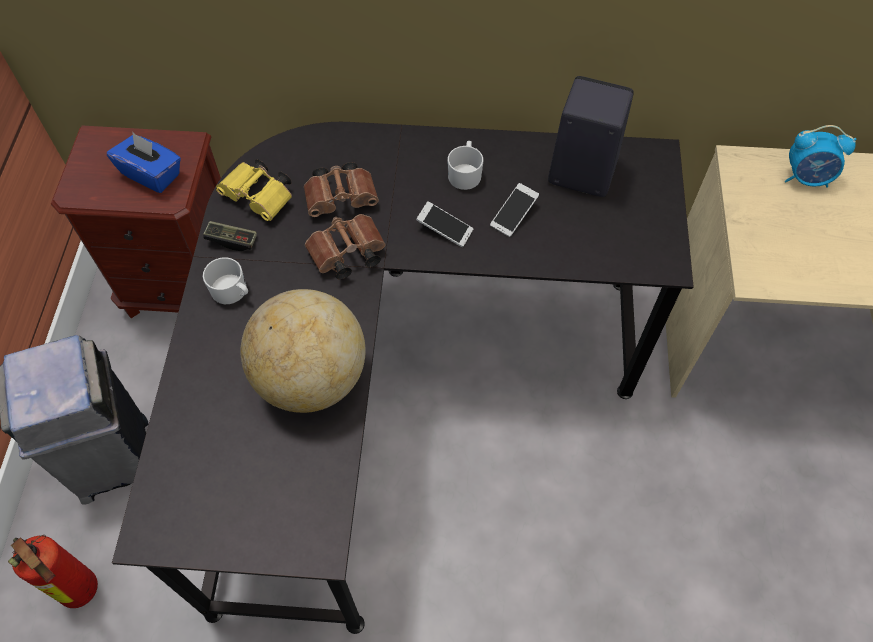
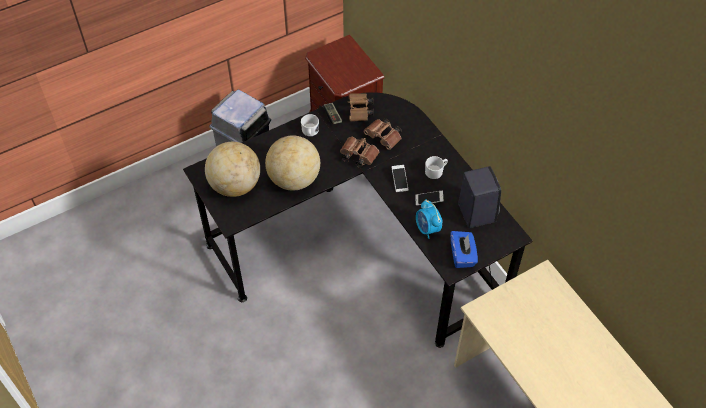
camera: 55 degrees right, 5 degrees down
fire extinguisher [8,535,98,608] -> none
blue tissue box [107,132,181,193] -> blue tissue box moved to [450,231,478,268]
yellow binoculars [216,159,292,221] -> brown binoculars [348,94,374,121]
alarm clock [785,125,857,188] -> alarm clock moved to [416,199,442,239]
none -> globe [205,142,260,197]

